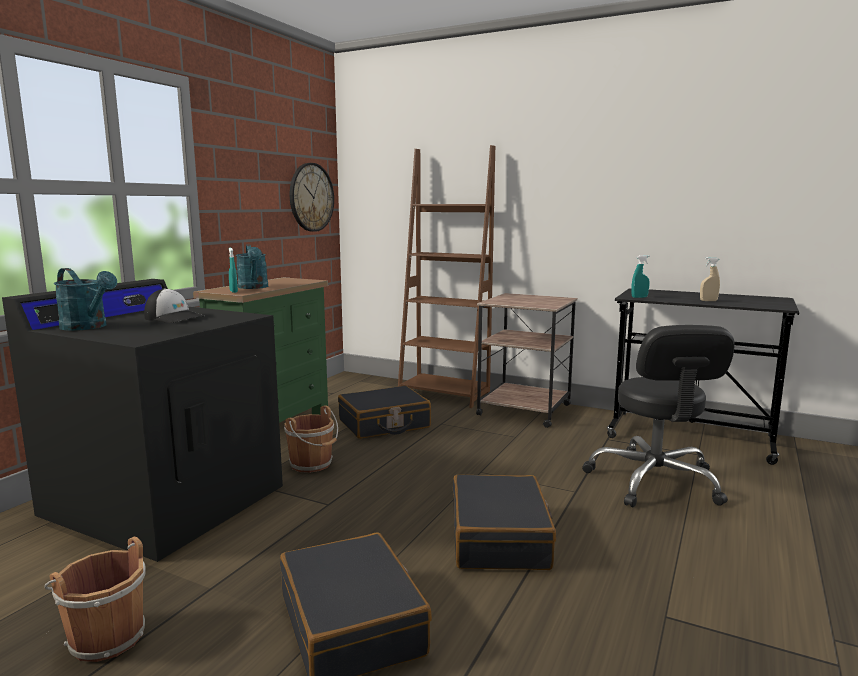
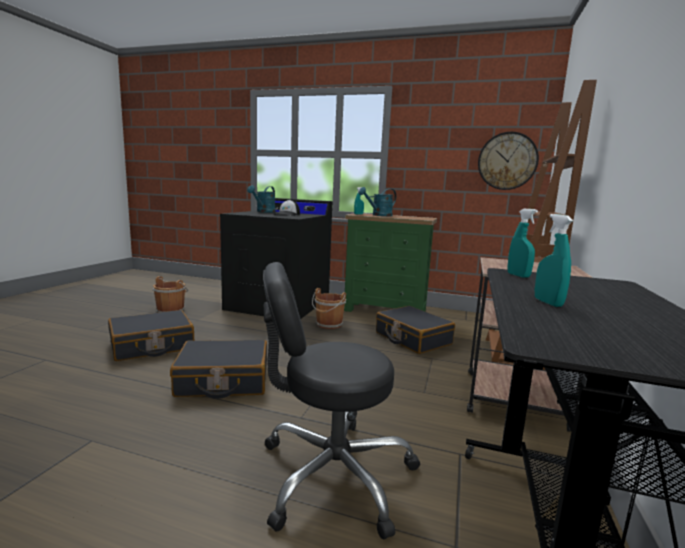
camera: 80 degrees right, 0 degrees up
beige spray bottle [700,257,720,301] -> turquoise spray bottle [535,214,573,307]

